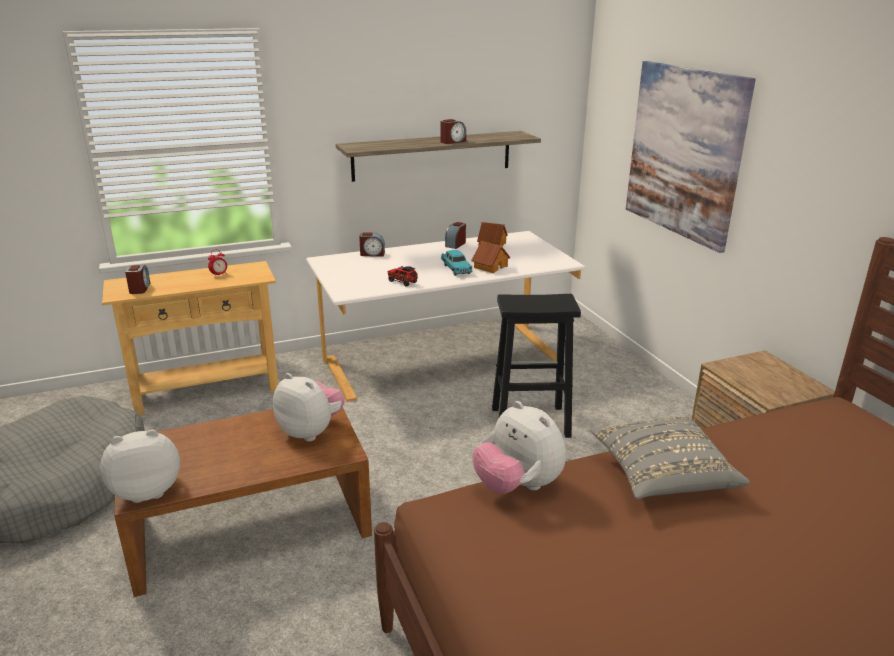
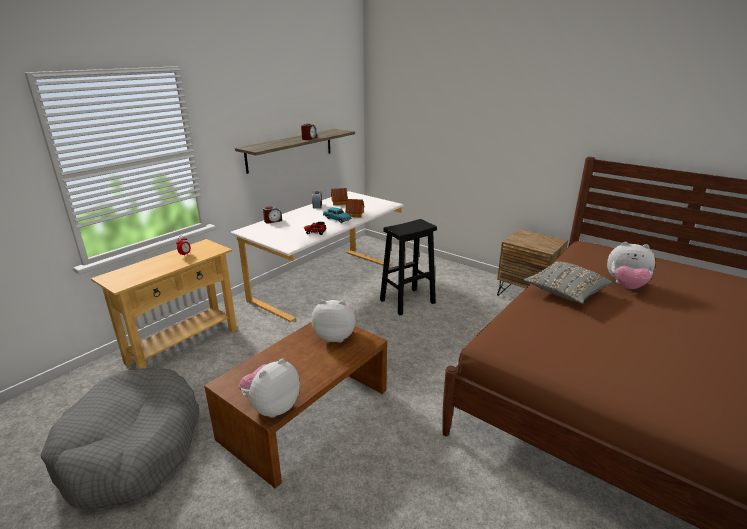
camera: 30 degrees left, 0 degrees up
alarm clock [125,265,150,294] -> none
plush toy [473,401,566,494] -> plush toy moved to [607,242,655,289]
picture [626,61,756,253] -> none

